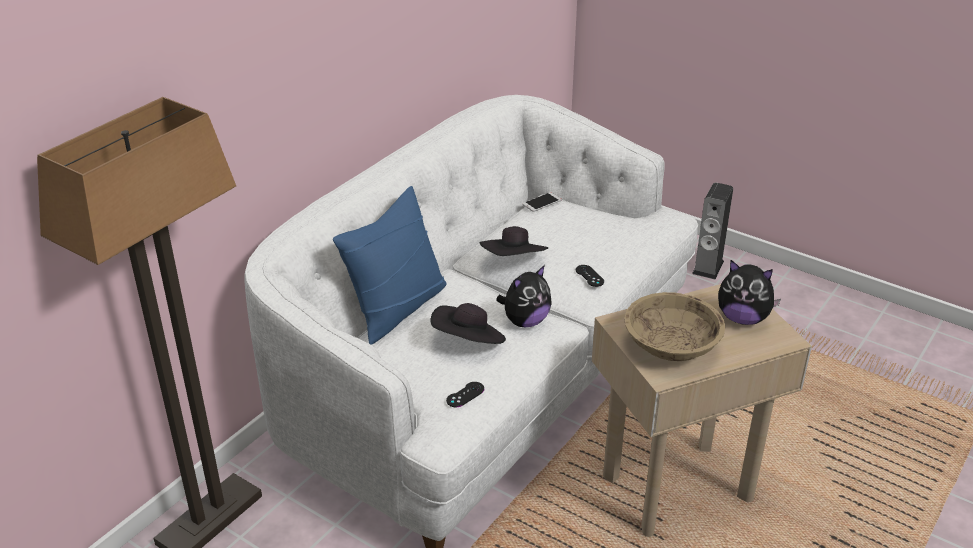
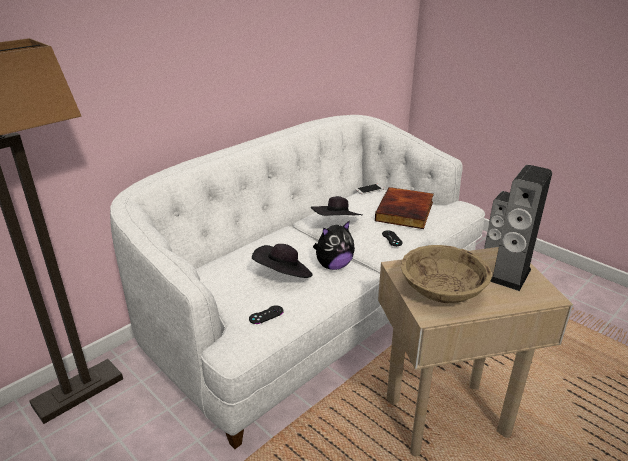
camera: 10 degrees right, 5 degrees down
blue pillow [333,186,446,345] -> none
plush toy [718,260,781,325] -> speaker [490,165,552,291]
none -> book [375,187,434,229]

